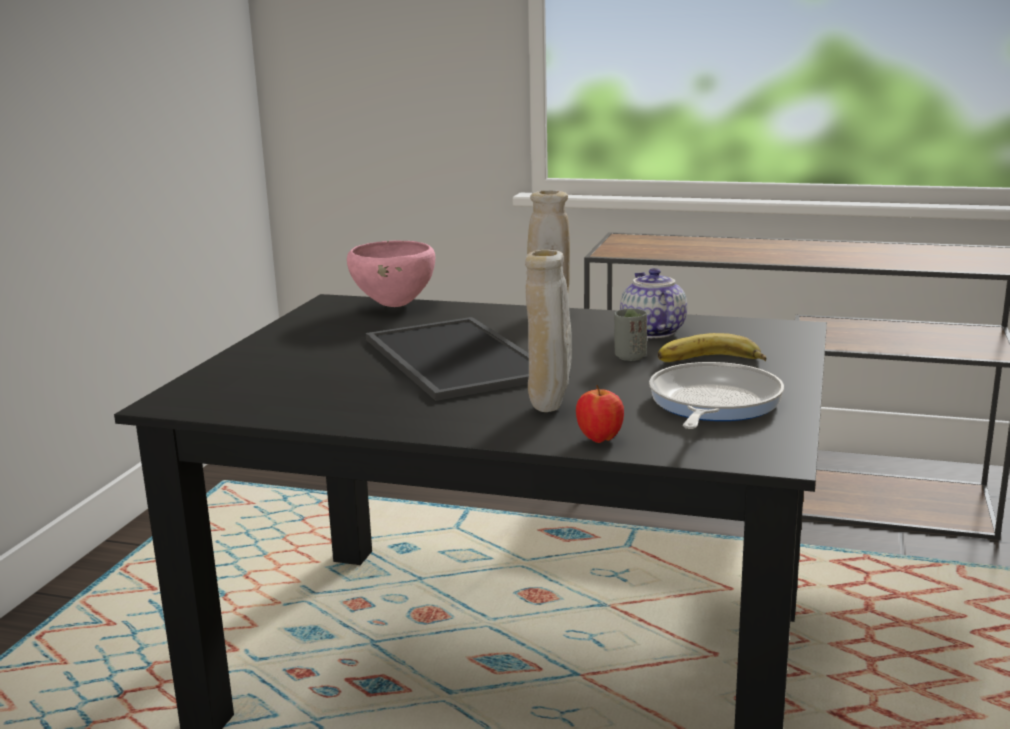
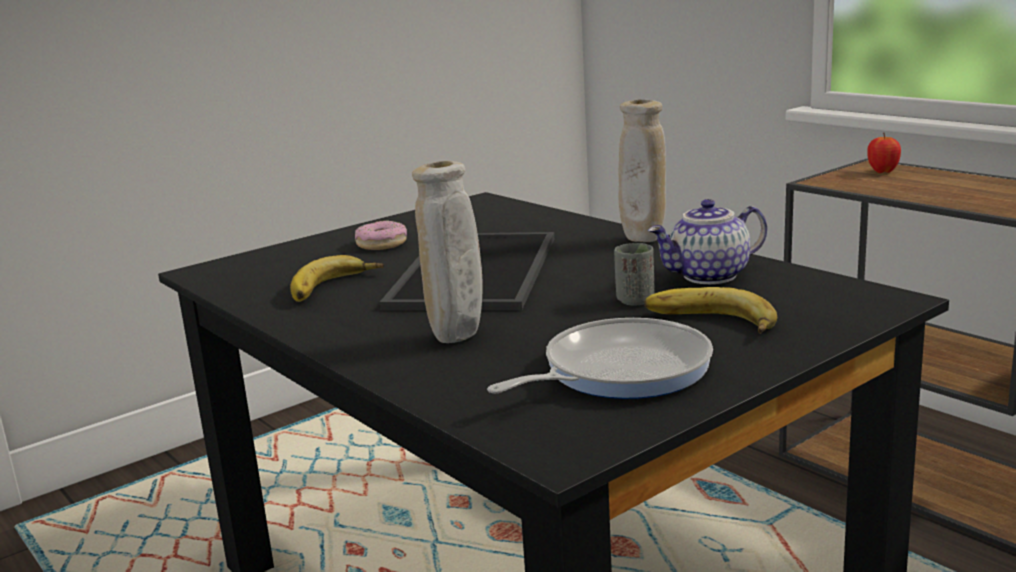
camera: 35 degrees right, 0 degrees up
pink bowl [347,241,435,307] -> none
apple [576,385,624,443] -> apple moved to [867,133,901,173]
teapot [620,268,687,338] -> teapot turned 135 degrees counterclockwise [648,199,767,284]
none -> banana [290,255,384,302]
none -> donut [355,220,407,250]

